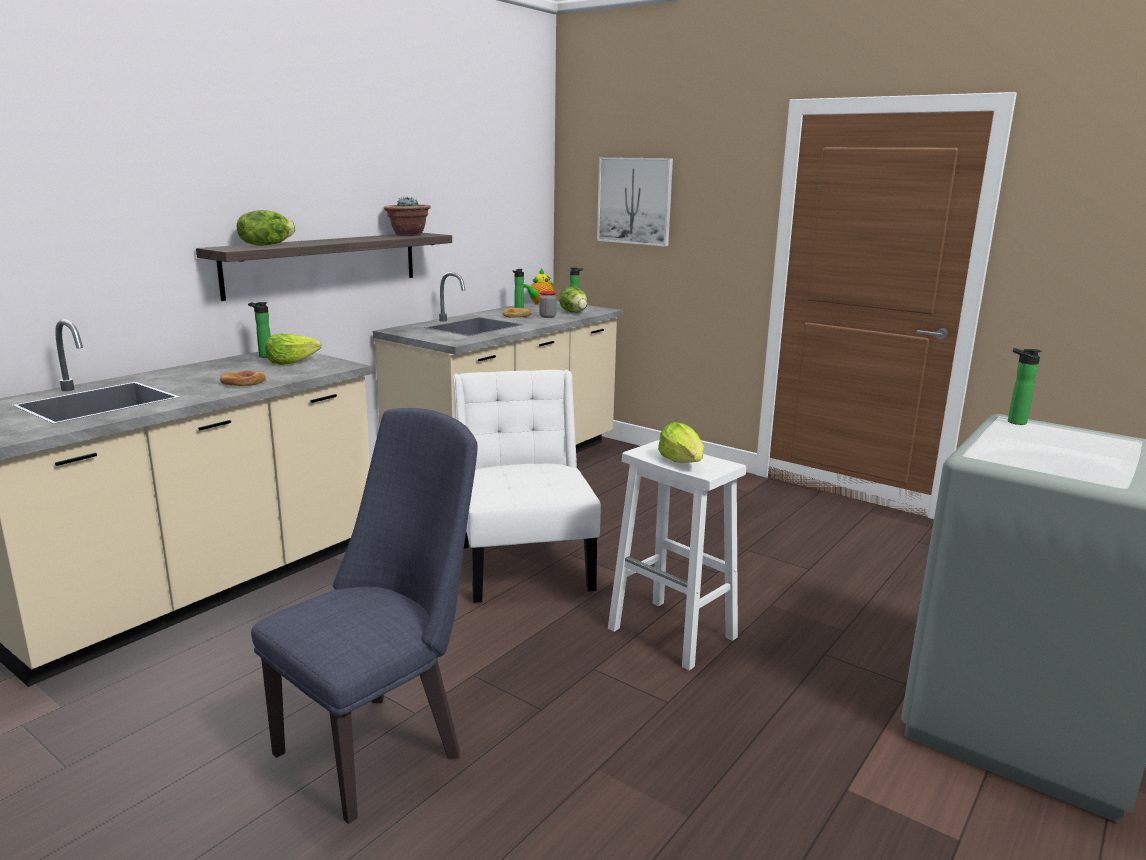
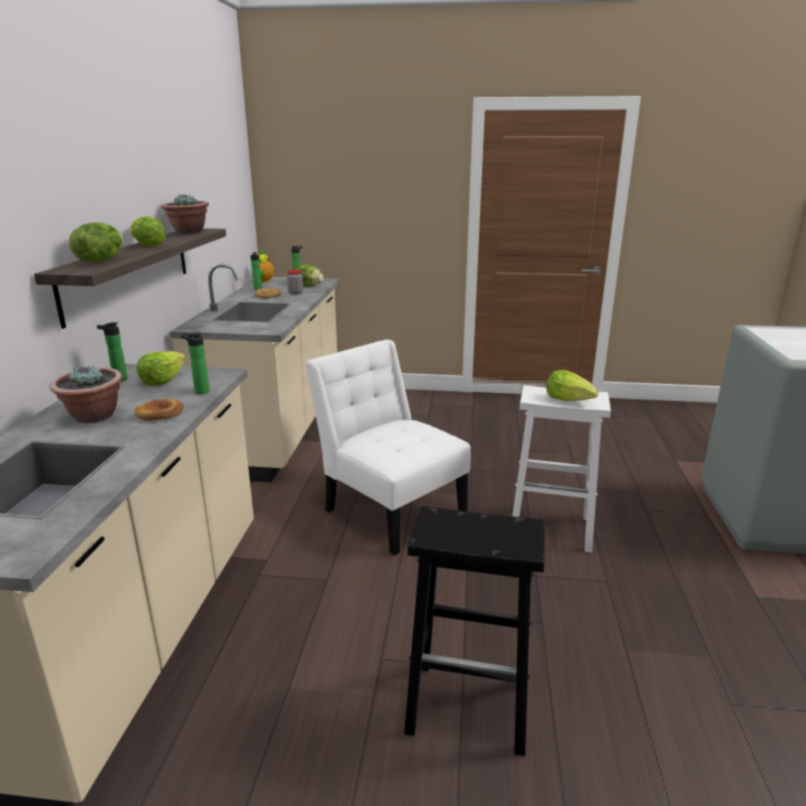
camera: 30 degrees left, 5 degrees up
blue chair [251,408,478,824] -> black stool [404,506,545,756]
picture [597,157,673,247] -> none
bottle [1008,348,1042,425] -> bottle moved to [181,332,209,394]
none -> potted plant [50,365,123,423]
none -> lettuce [130,216,166,247]

